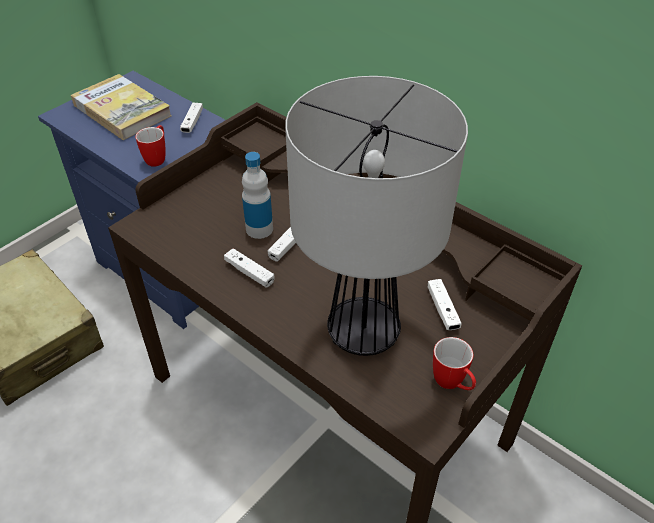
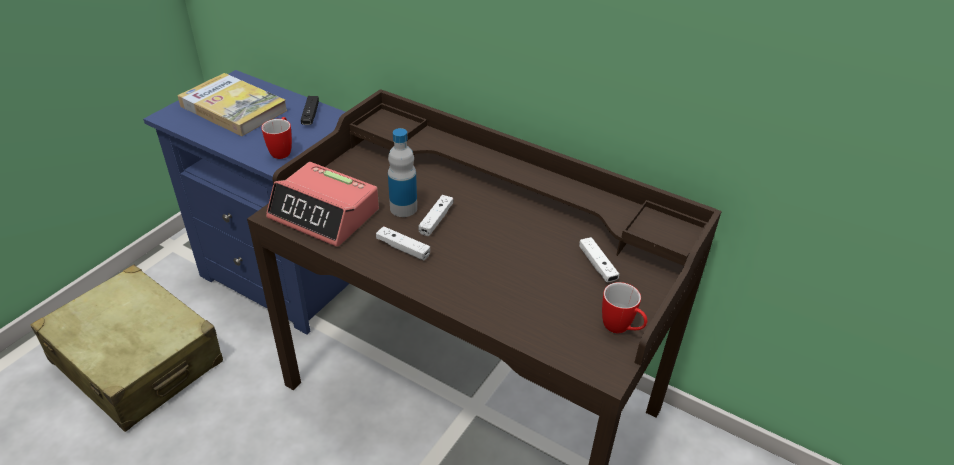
camera: 10 degrees left, 5 degrees down
white game controller [180,103,203,133] -> black game controller [301,96,319,125]
table lamp [285,76,468,356] -> none
none -> alarm clock [266,162,379,247]

